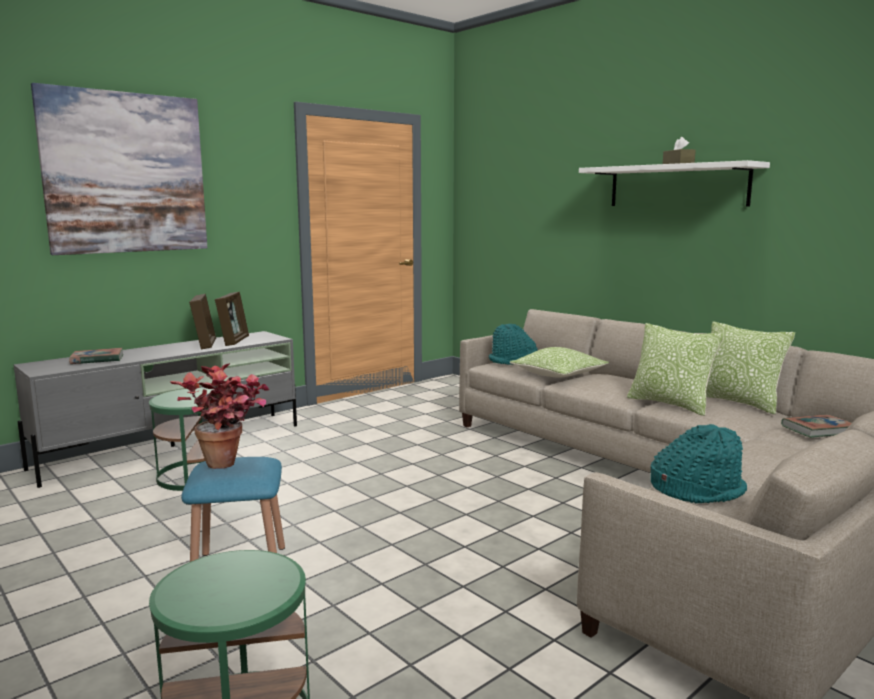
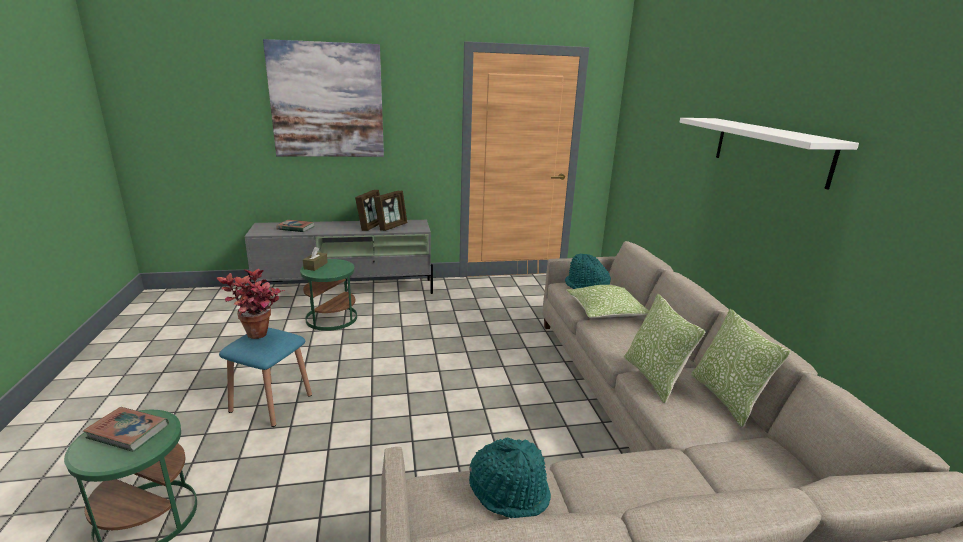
camera: 30 degrees right, 10 degrees up
brown tissue box [663,137,696,164] -> brown tissue box moved to [303,247,328,271]
book [781,414,852,438] -> book moved to [83,407,169,452]

